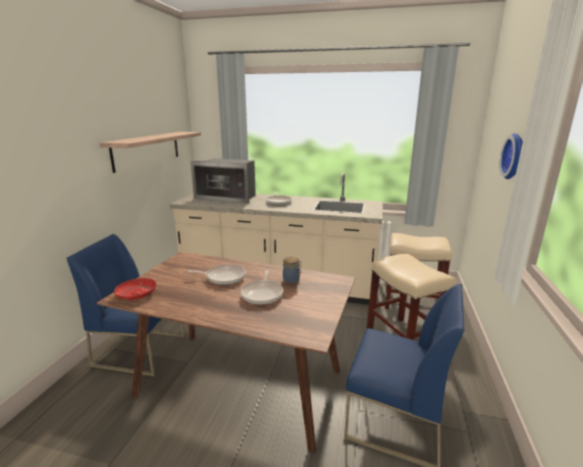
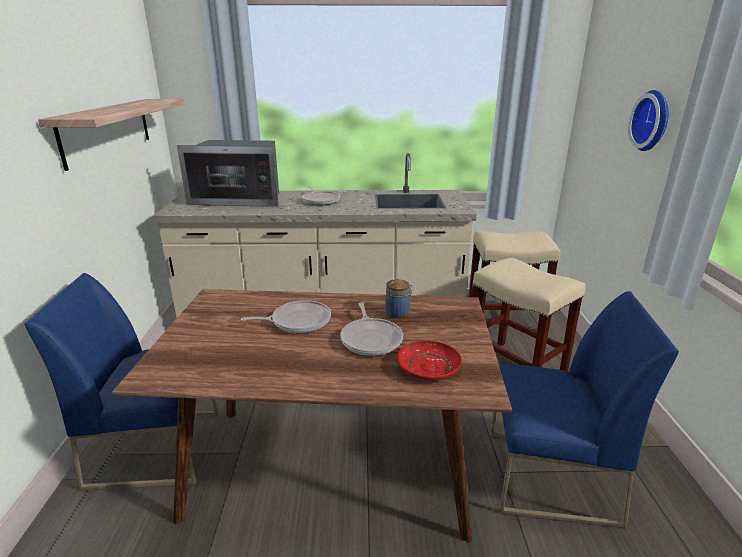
camera: 15 degrees left, 5 degrees up
red plate [114,278,156,300] -> red plate moved to [397,341,462,381]

